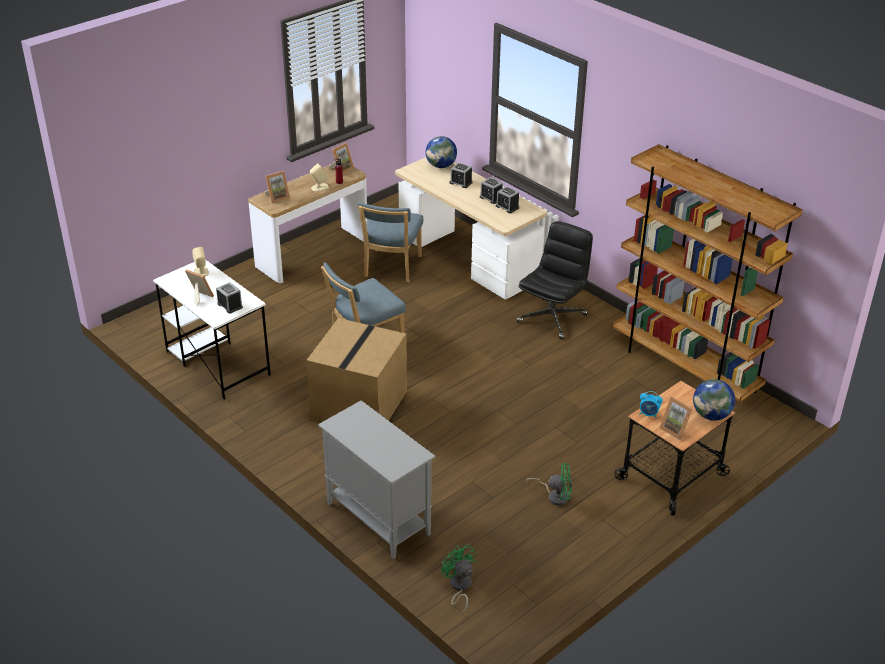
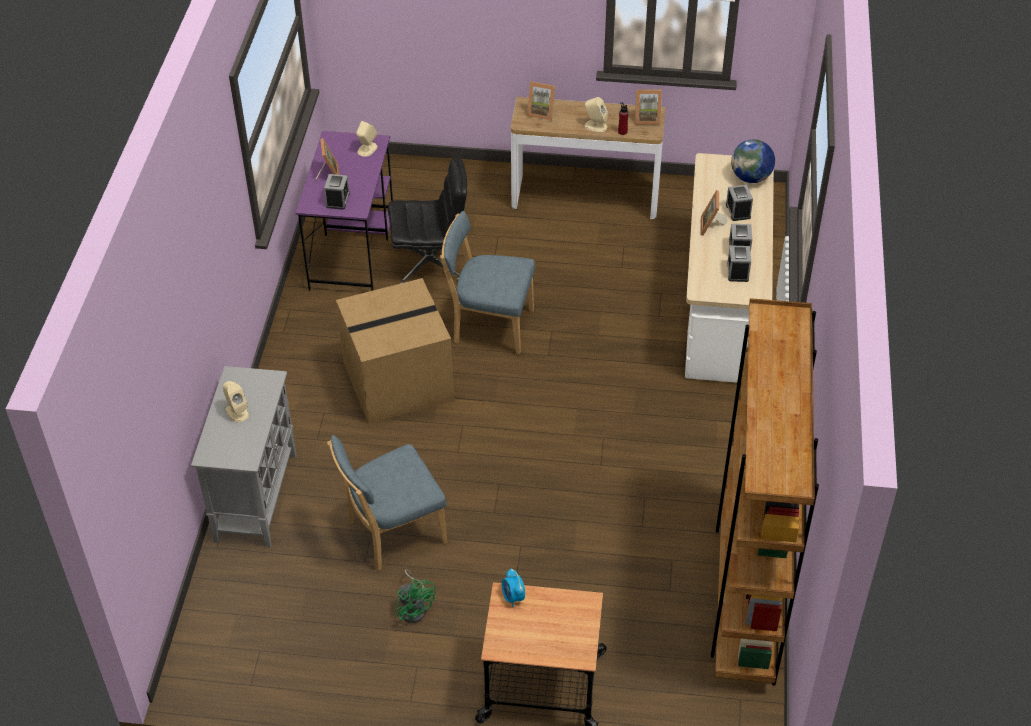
camera: 50 degrees right, 10 degrees up
white desk [153,260,271,400] -> purple desk [296,131,393,291]
blue chair [358,202,423,282] -> blue chair moved to [327,435,448,571]
green fan [441,544,476,614] -> none
black office chair [516,221,593,339] -> black office chair moved to [388,158,467,284]
picture frame [660,397,693,440] -> picture frame moved to [701,190,728,236]
globe [693,379,735,421] -> none
none -> beige speaker [223,381,249,422]

